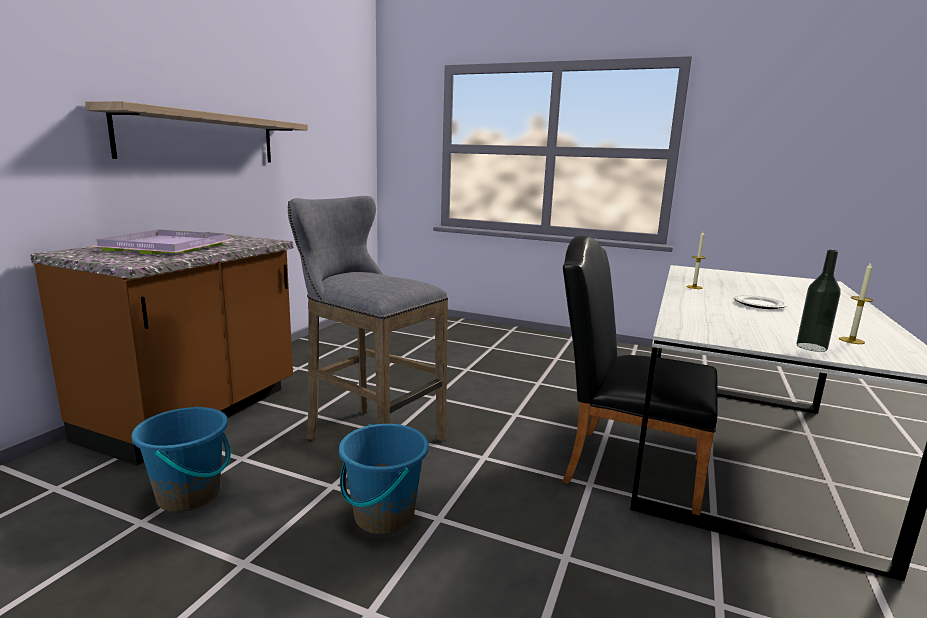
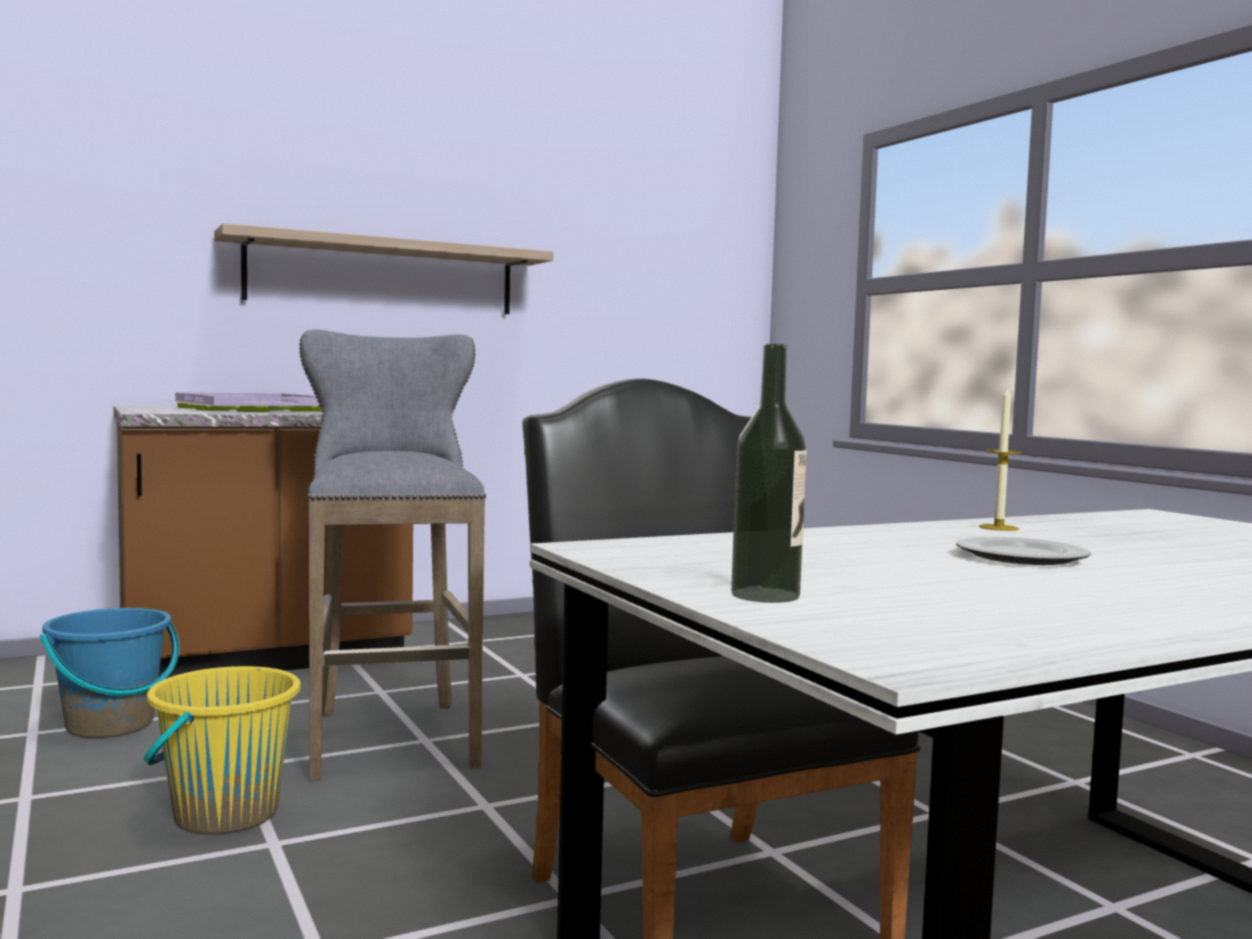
camera: 40 degrees right, 10 degrees down
blue bucket [339,424,429,534] -> yellow bucket [144,666,300,835]
candle [839,262,873,344] -> none

